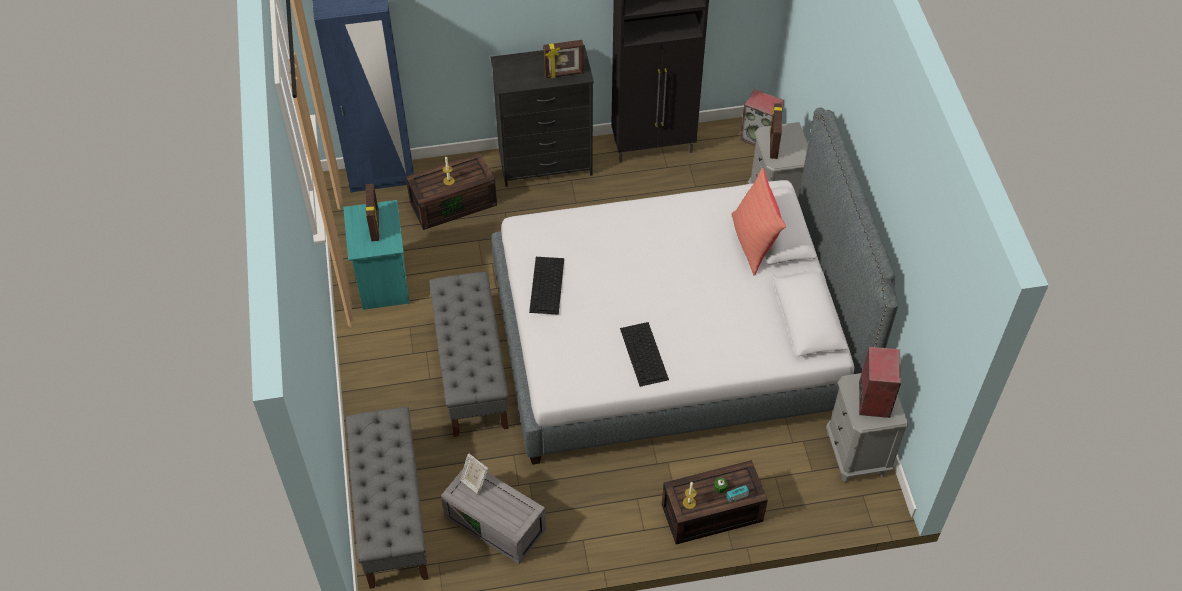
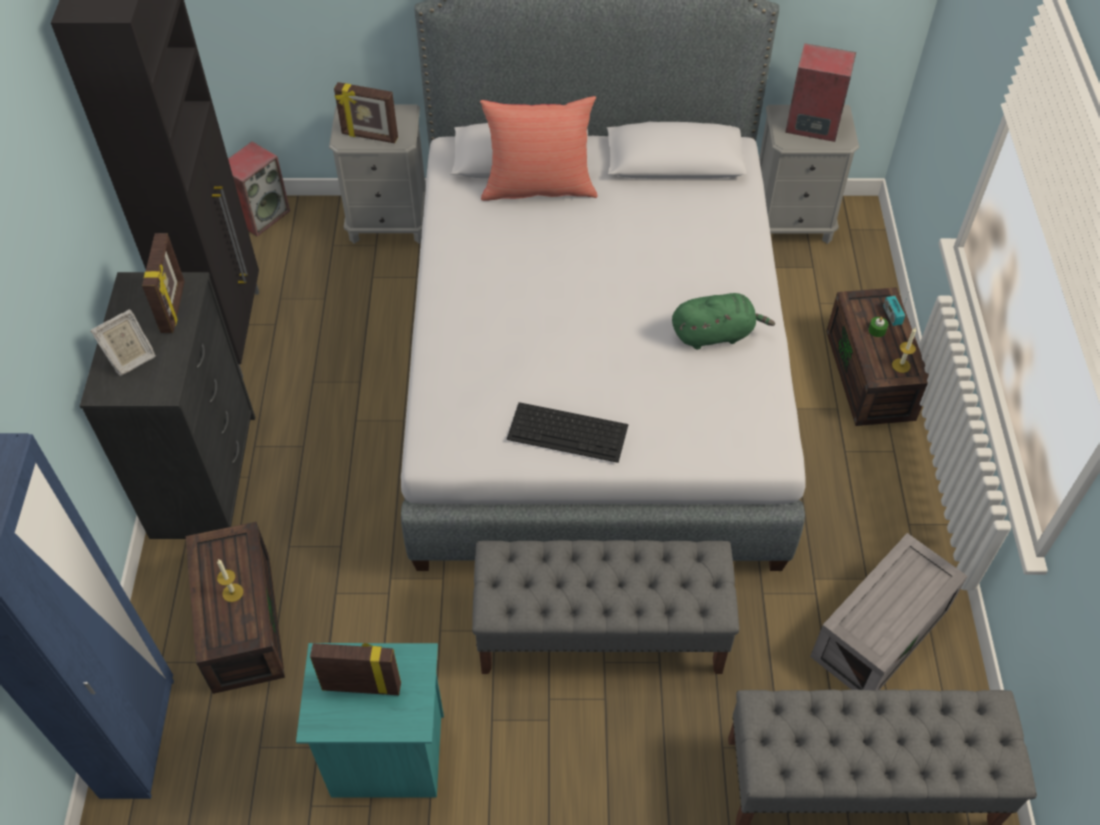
camera: 80 degrees left, 0 degrees up
picture frame [460,453,489,494] -> picture frame moved to [90,309,156,376]
keyboard [620,322,669,387] -> green plush toy [672,293,775,349]

